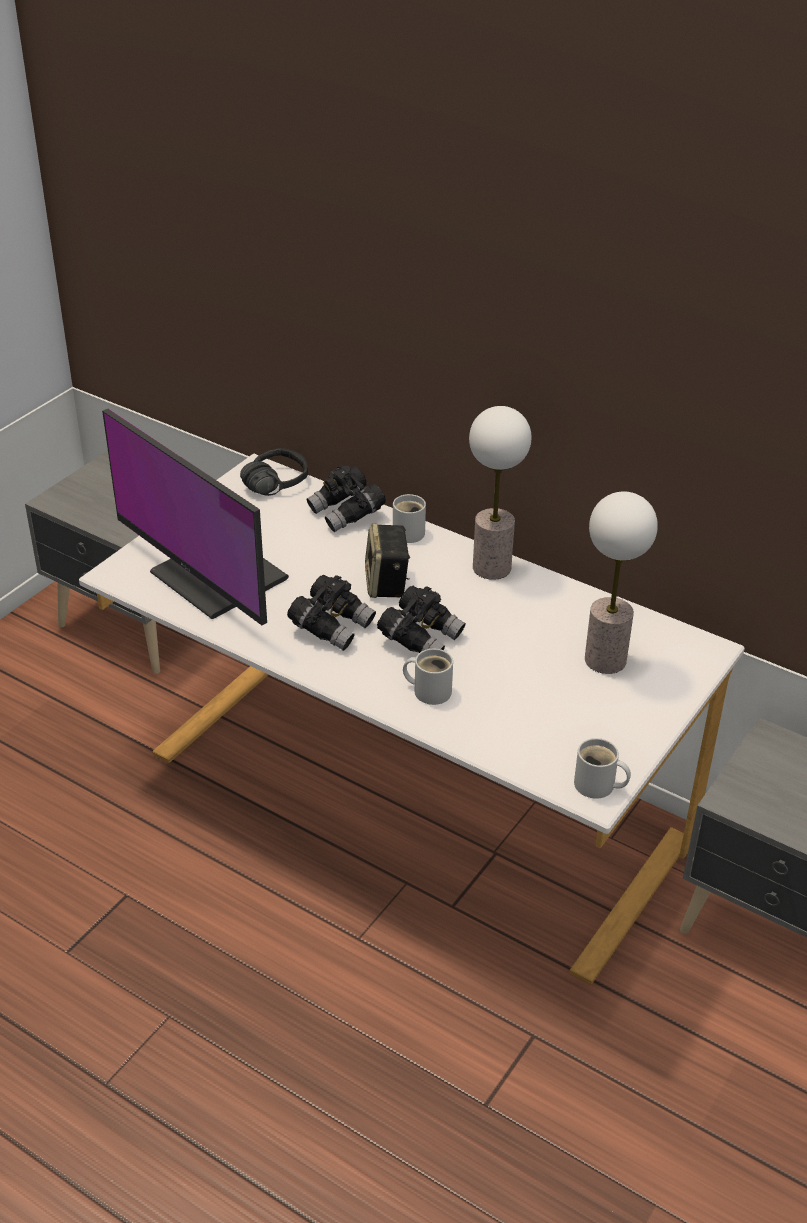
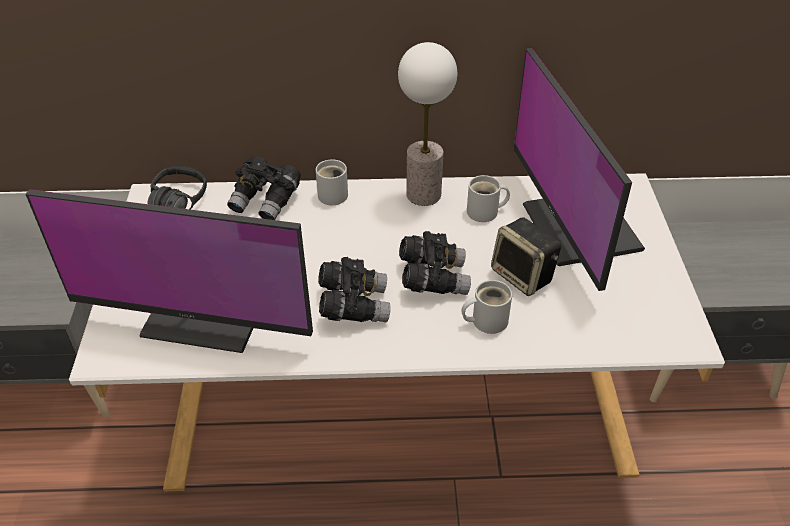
camera: 35 degrees left, 5 degrees up
speaker [365,524,410,598] -> speaker moved to [491,217,561,296]
white mug [574,738,631,799] -> white mug moved to [467,175,510,222]
table lamp [585,492,658,674] -> monitor [514,48,645,291]

